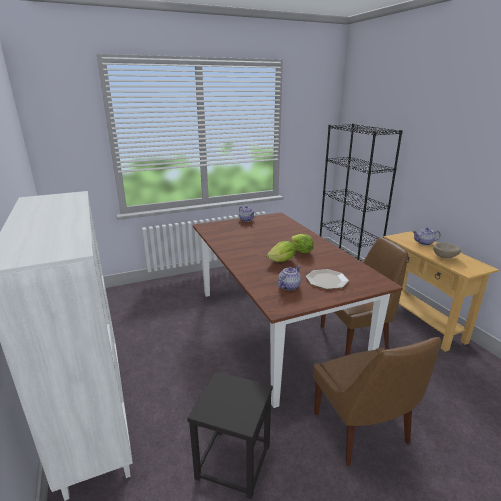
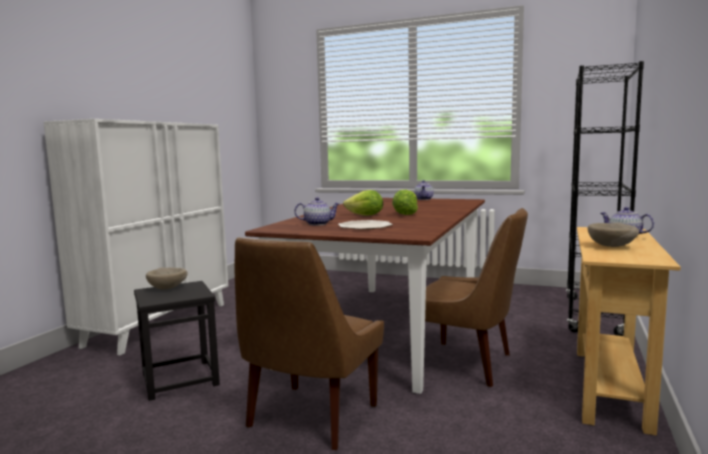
camera: 45 degrees right, 15 degrees down
none -> beige bowl [146,267,188,290]

